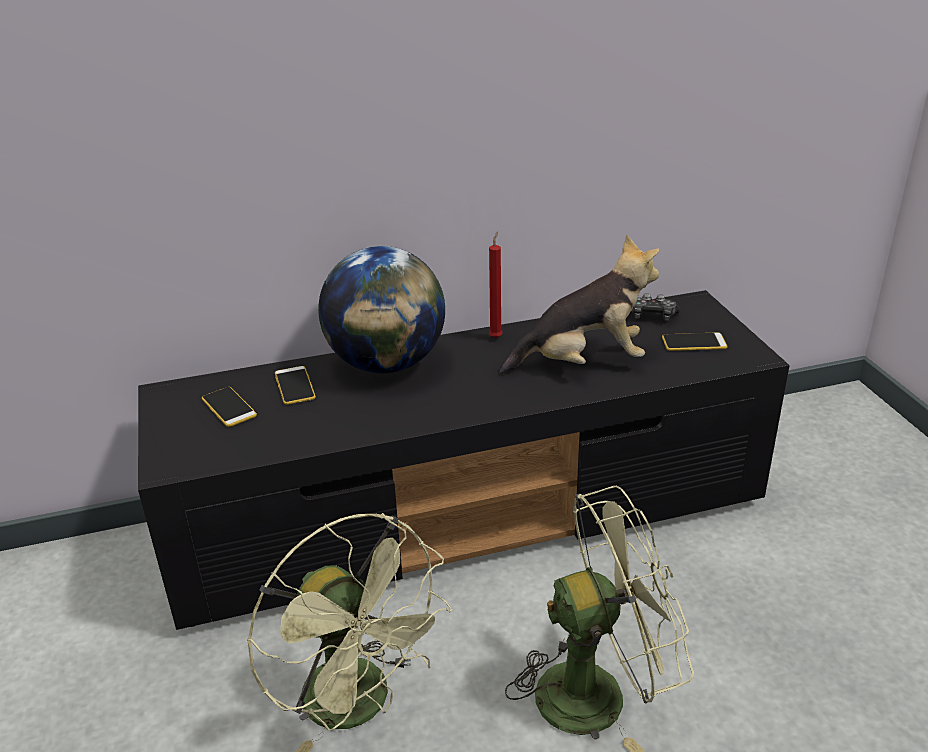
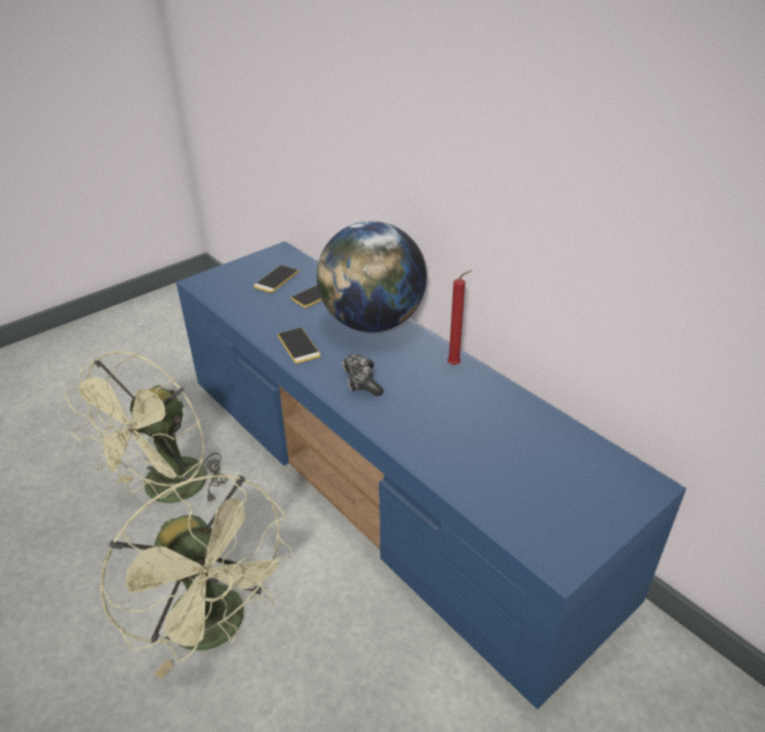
camera: 65 degrees right, 5 degrees up
black tv stand [138,290,790,630] -> blue tv stand [176,241,686,710]
plush toy [499,235,659,374] -> none
game controller [631,293,680,321] -> game controller moved to [342,354,383,396]
phone [662,332,727,351] -> phone moved to [278,328,321,364]

